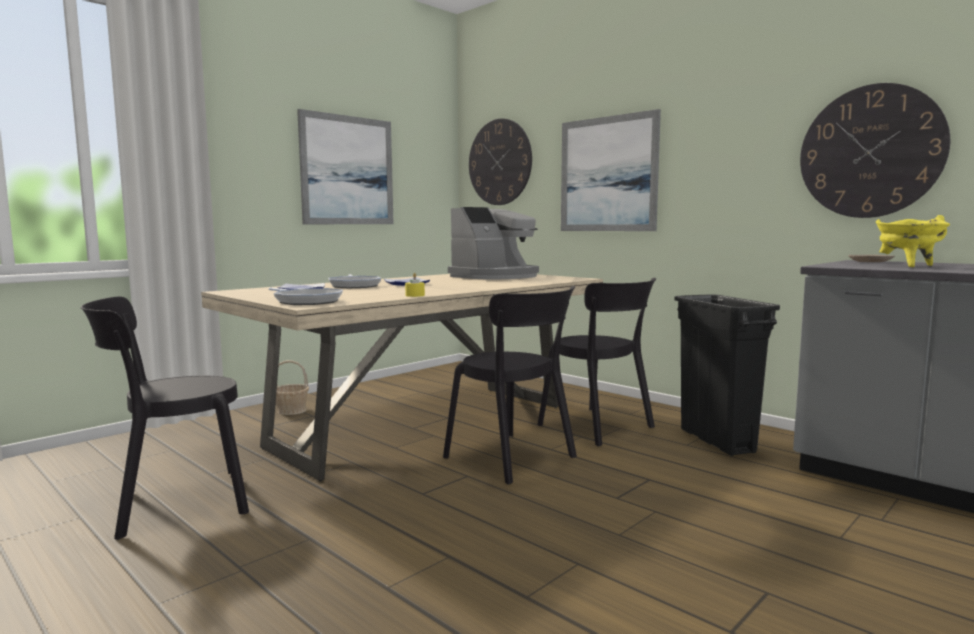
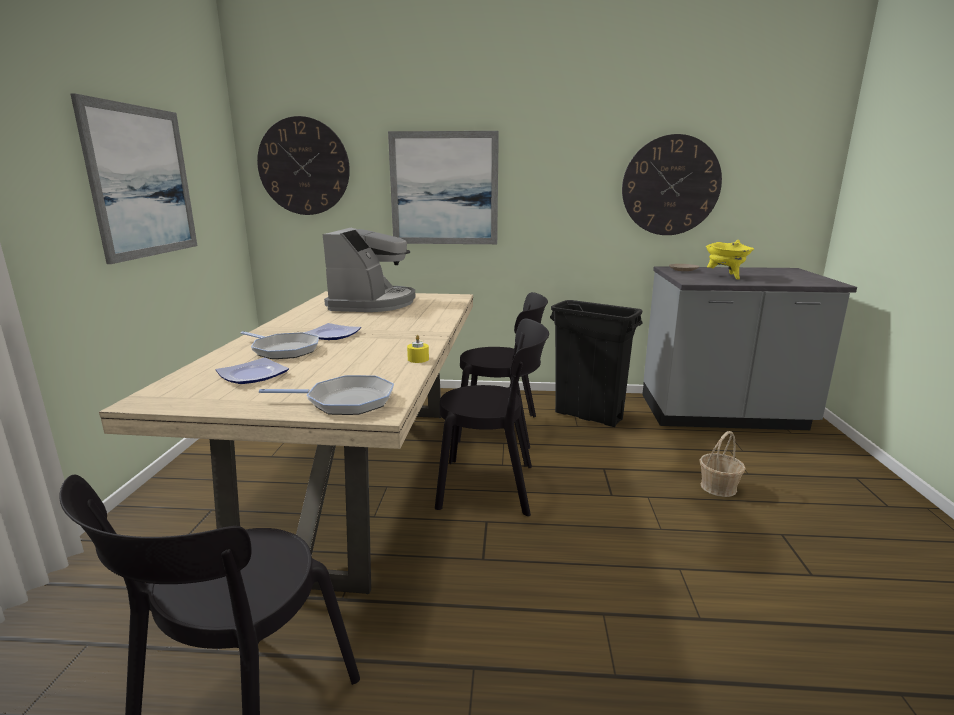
camera: 40 degrees left, 10 degrees up
basket [276,360,309,415] -> basket moved to [700,431,746,497]

